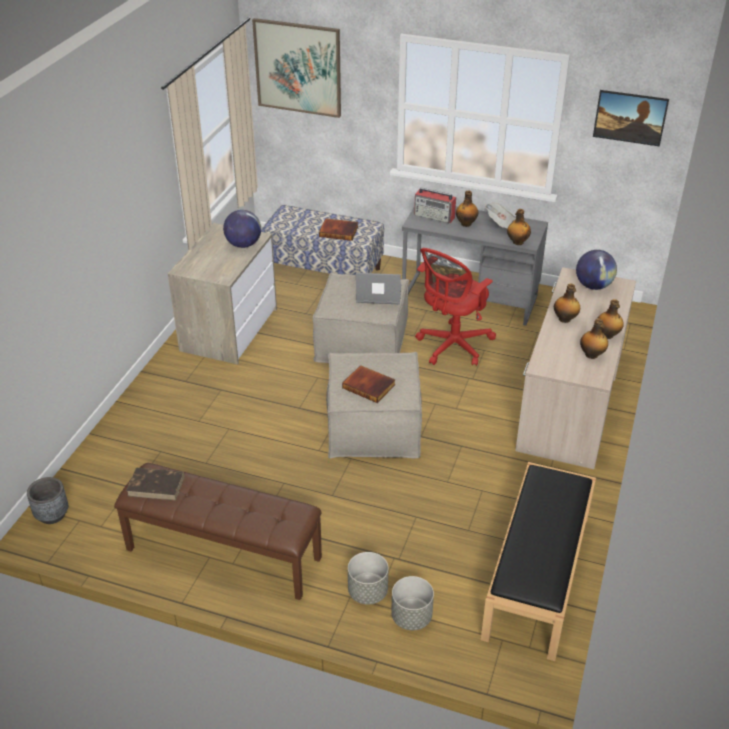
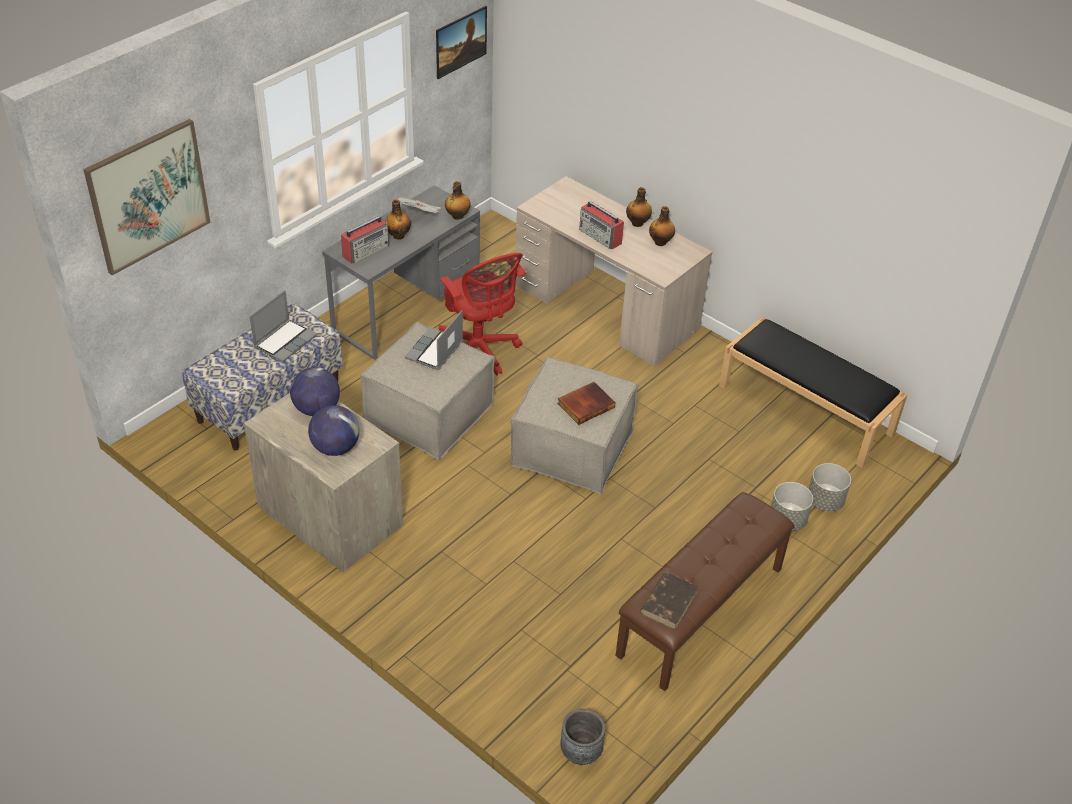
camera: 70 degrees left, 5 degrees up
book [319,218,358,241] -> laptop [250,290,317,362]
bottle [554,284,580,323] -> radio [579,201,624,249]
globe [576,250,617,290] -> globe moved to [308,405,359,456]

